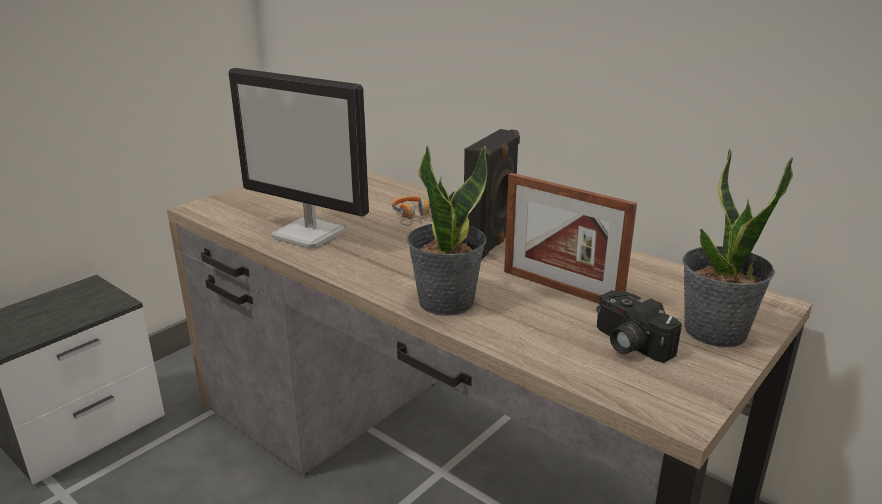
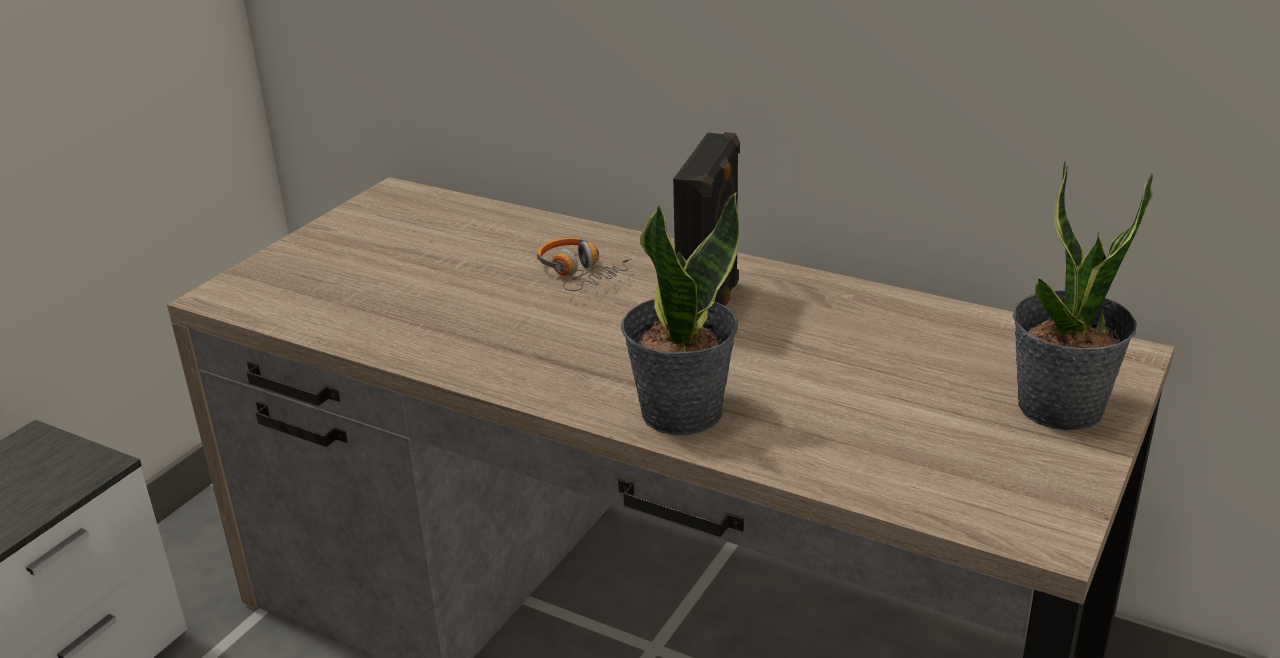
camera: 10 degrees left, 5 degrees up
monitor [228,68,369,248] -> none
picture frame [504,173,637,304] -> none
camera [596,290,682,363] -> none

